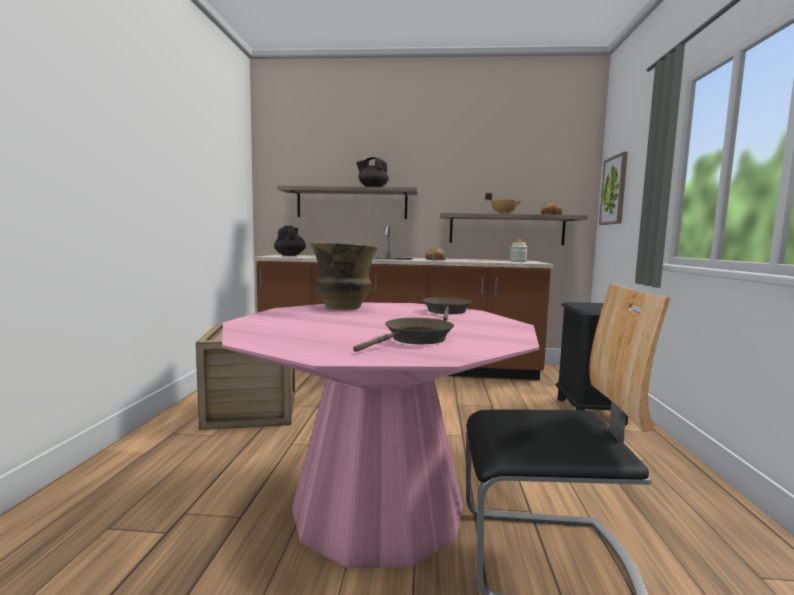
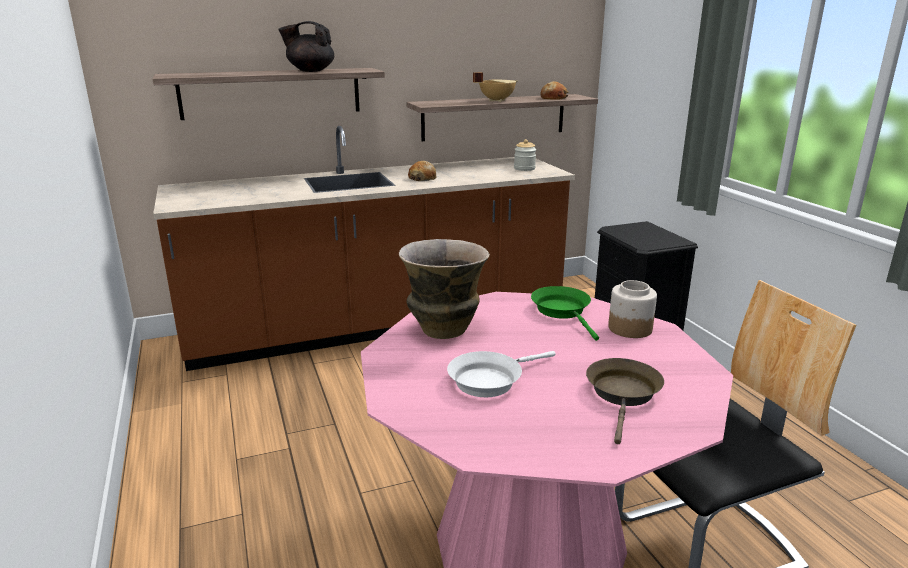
camera: 25 degrees left, 15 degrees up
crate [196,325,295,430] -> none
black teapot [274,226,306,256] -> none
brown frying pan [422,297,472,321] -> green frying pan [531,286,599,341]
picture [599,152,628,225] -> none
none -> white frying pan [447,351,556,397]
none -> jar [608,280,657,338]

